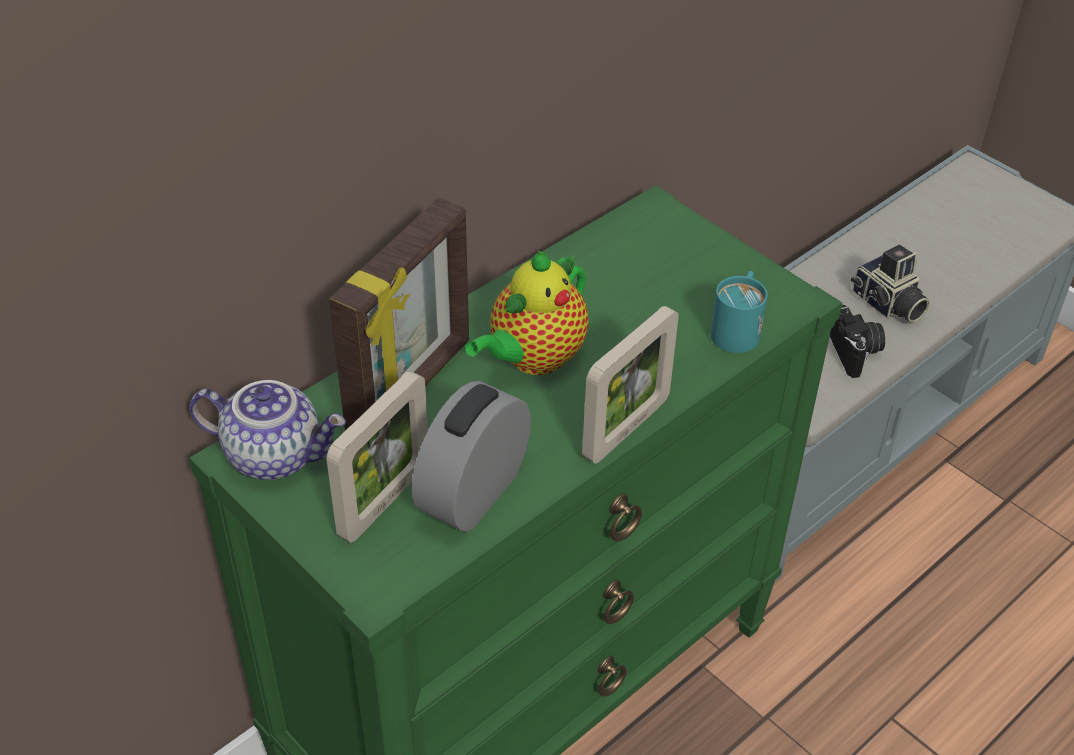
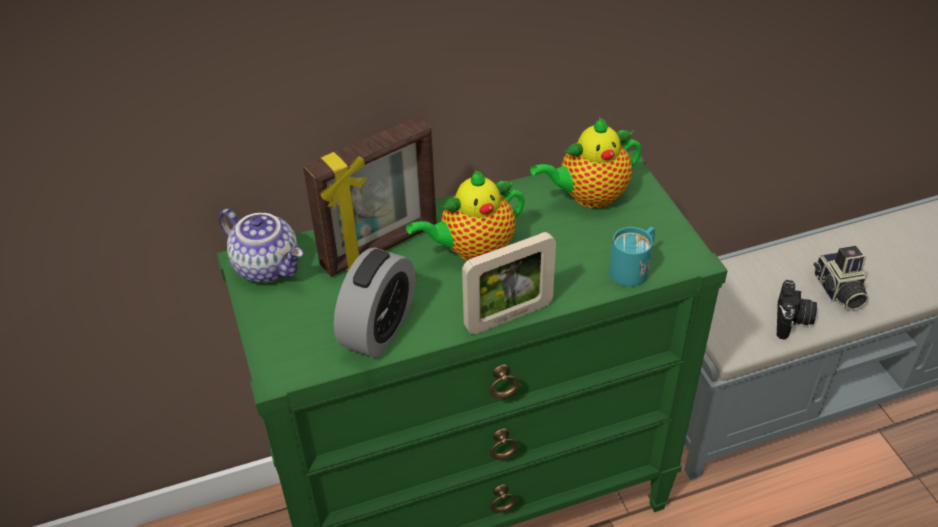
camera: 25 degrees right, 0 degrees up
picture frame [327,371,428,543] -> none
alarm clock [412,381,531,532] -> alarm clock turned 150 degrees clockwise [334,248,415,358]
none -> teapot [530,118,642,208]

